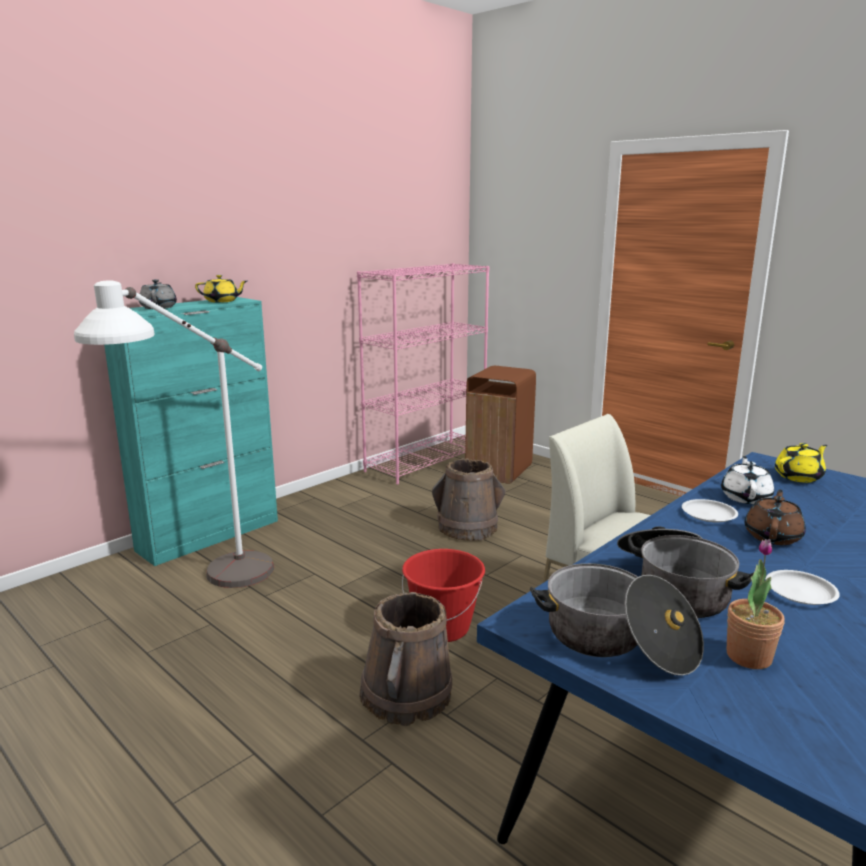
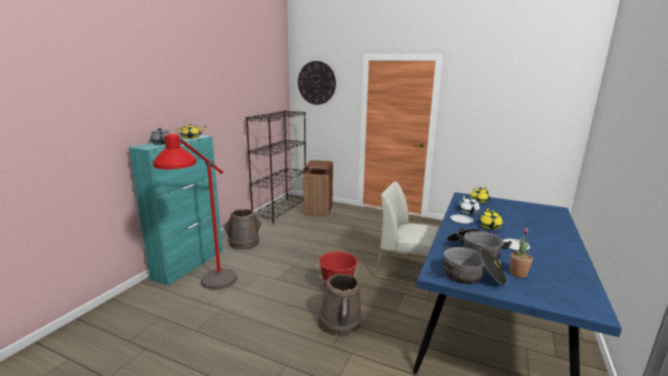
camera: 20 degrees left, 0 degrees up
white floor lamp [74,280,274,588] -> red floor lamp [153,134,237,290]
pink bookcase [357,263,489,485] -> black bookcase [246,110,306,224]
brown bucket [432,459,506,541] -> brown bucket moved to [224,209,262,250]
brown teapot [745,490,806,545] -> yellow teapot [479,207,503,230]
none -> wall clock [298,61,336,105]

